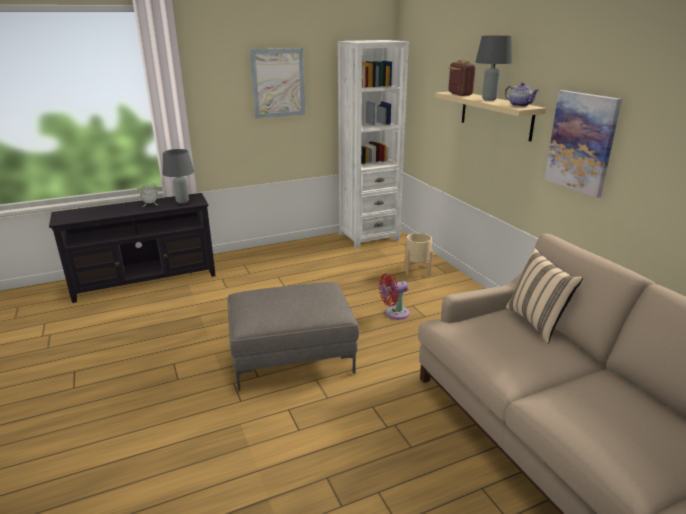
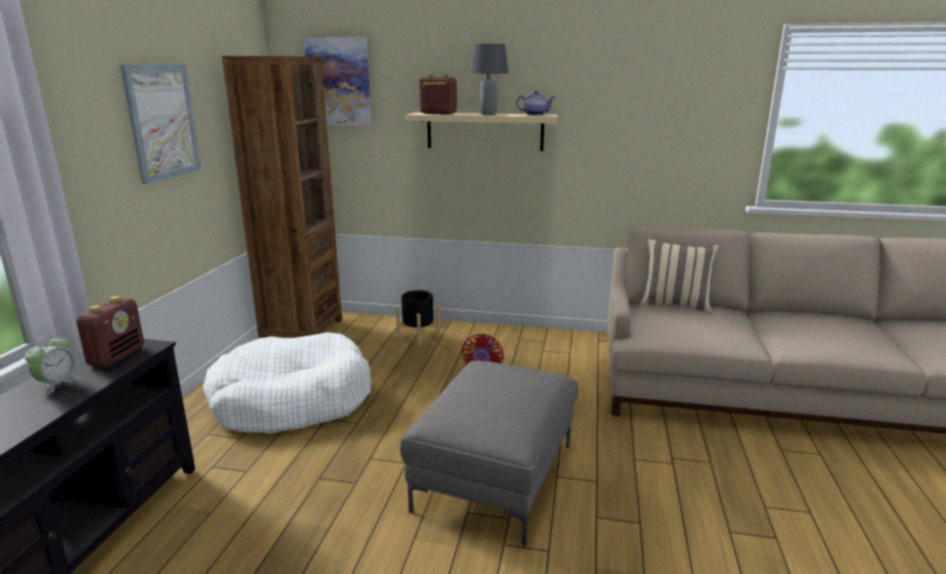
camera: 55 degrees left, 5 degrees down
grey table lamp [163,149,194,204] -> radio [76,296,144,367]
white bookcase [338,40,409,249] -> brown bookcase [222,56,342,338]
beige planter [404,233,433,276] -> black planter [396,290,440,346]
picture [544,90,622,198] -> picture moved to [304,37,372,126]
none -> white dog bed [203,332,371,434]

